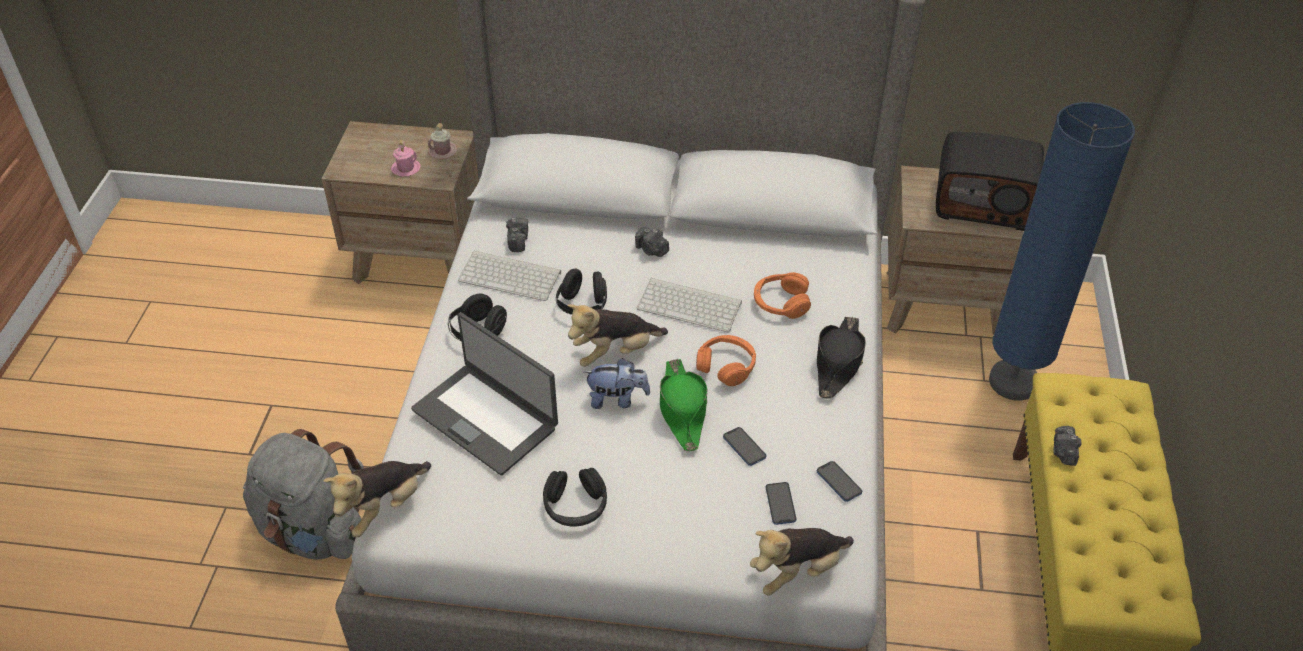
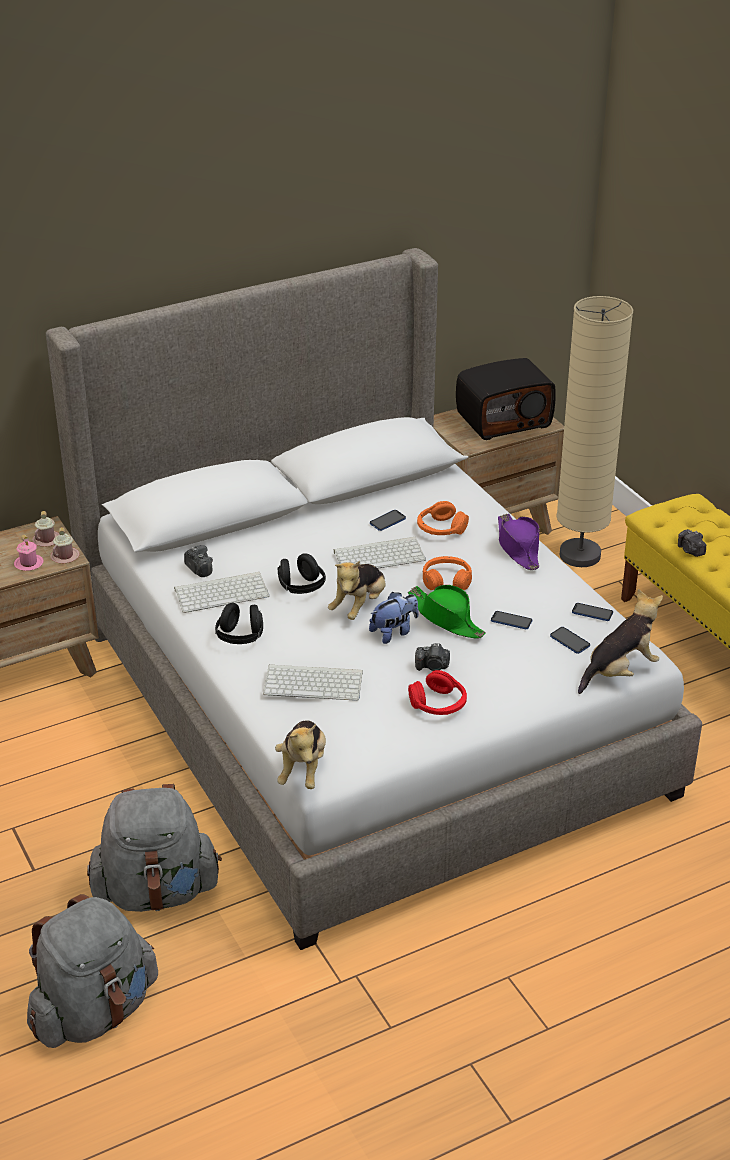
camera: 35 degrees left, 10 degrees down
laptop [411,313,558,476] -> keyboard [263,664,363,701]
black headphones [543,468,607,526] -> red headphones [408,670,467,715]
camera [635,227,669,257] -> camera moved to [415,643,450,671]
plush toy [750,528,854,596] -> plush toy turned 150 degrees counterclockwise [578,589,663,694]
black hat [817,317,866,399] -> purple hat [498,514,540,570]
blue floor lamp [989,102,1135,400] -> beige floor lamp [556,296,633,567]
none -> grey backpack [27,894,158,1048]
none -> pink mug [50,527,80,563]
none -> phone [370,510,406,531]

